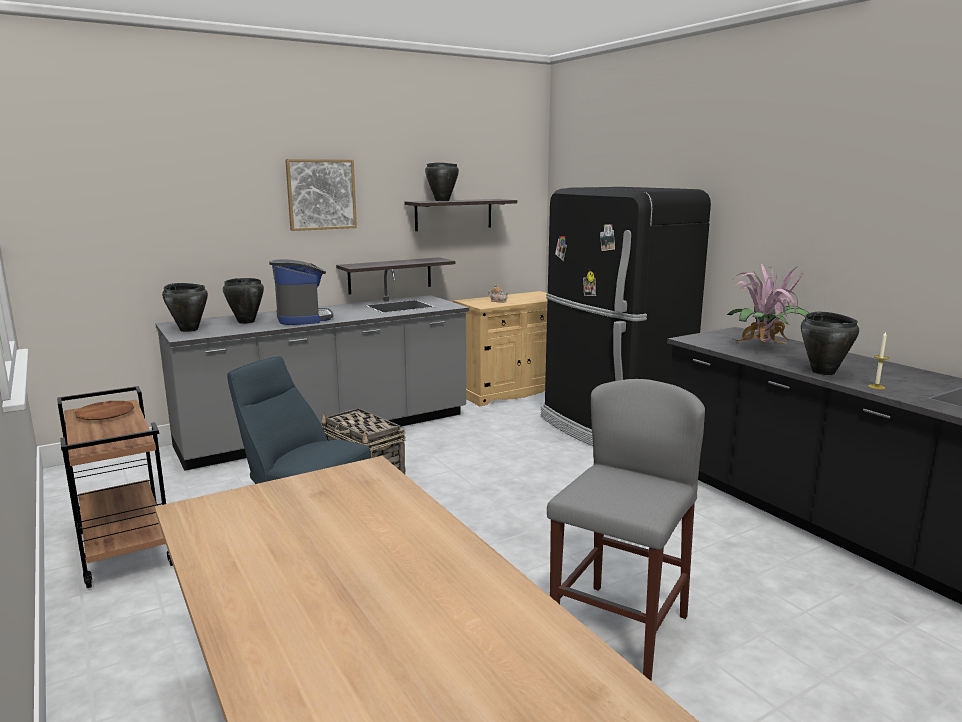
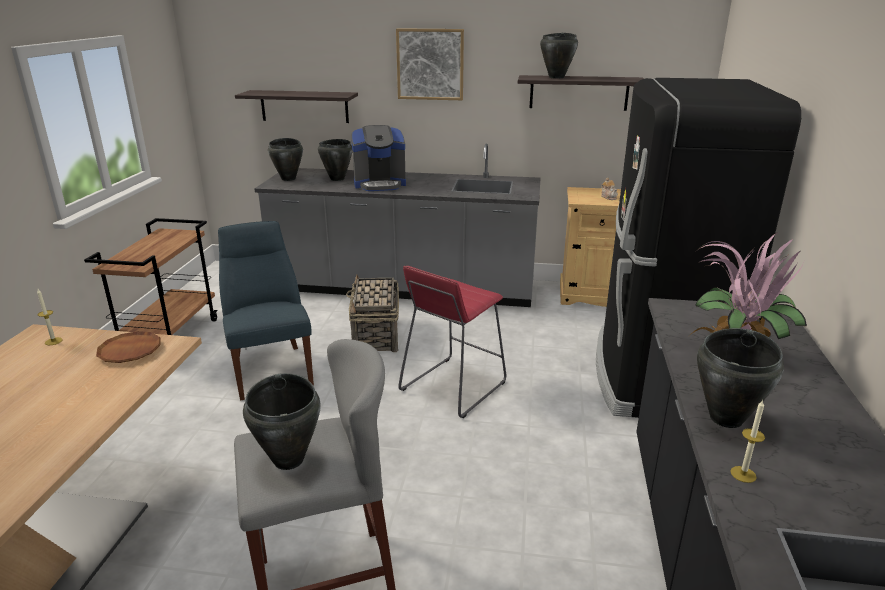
camera: 40 degrees right, 10 degrees up
brown plate [75,401,134,420] -> brown plate moved to [96,331,161,363]
coffee machine [269,259,333,325] -> coffee machine turned 60 degrees clockwise [351,125,406,191]
shelf [336,257,455,294] -> shelf moved to [235,90,358,123]
none -> candle [37,289,63,345]
none -> black cooking pot [243,373,321,470]
none -> red stool [398,266,506,418]

